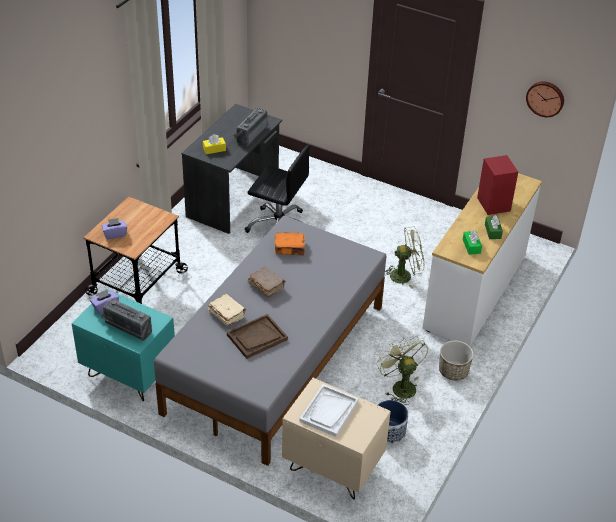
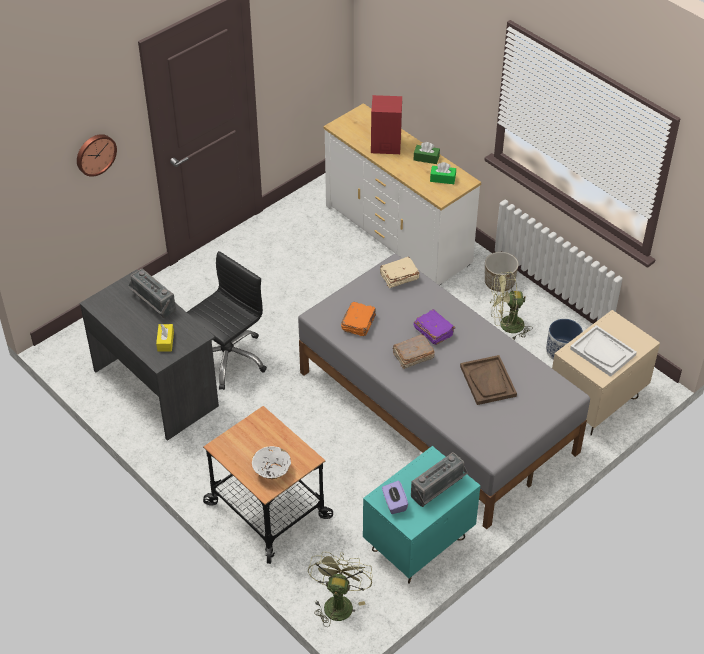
camera: 70 degrees left, 5 degrees up
purple tissue box [102,218,127,239] -> white bowl [252,446,291,479]
beige book [208,294,246,326] -> beige book moved to [380,257,419,288]
green fan [385,226,425,289] -> green fan moved to [308,552,373,627]
wall clock [526,81,564,117] -> wall clock moved to [77,134,117,177]
none -> purple book [414,309,455,345]

